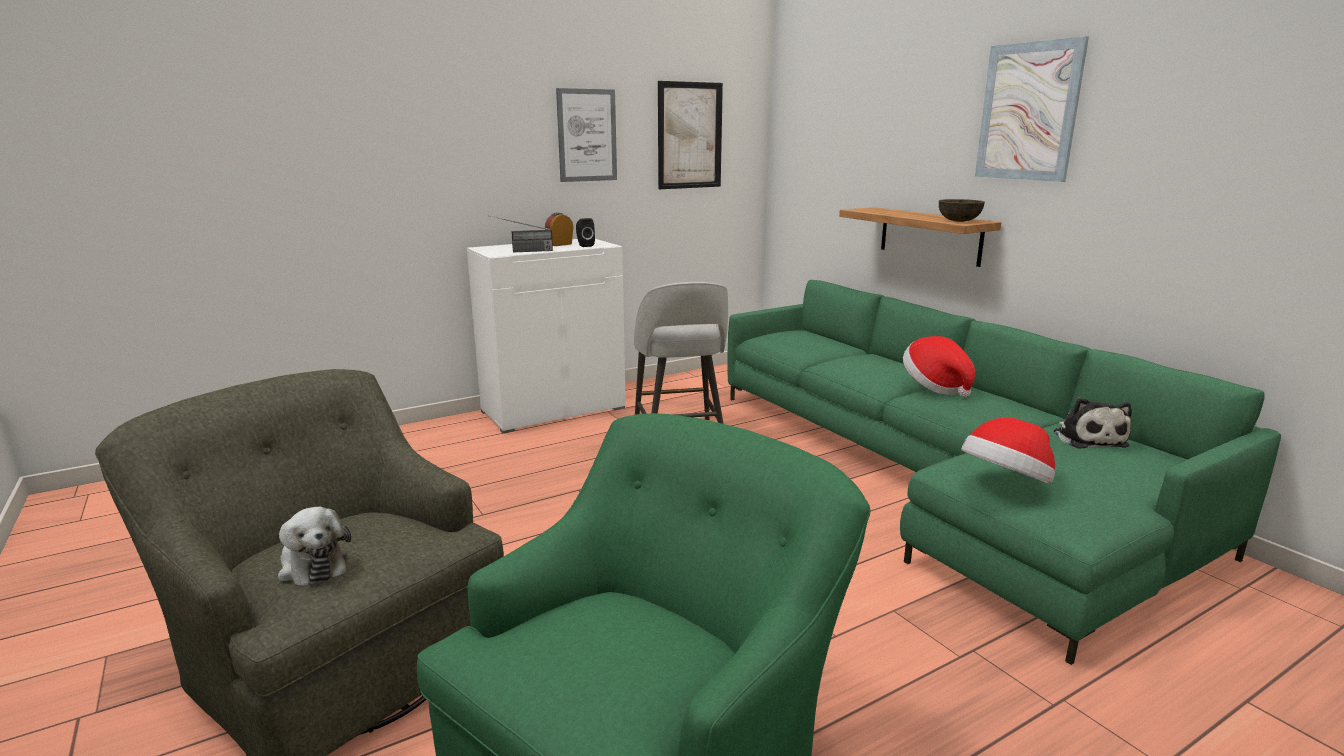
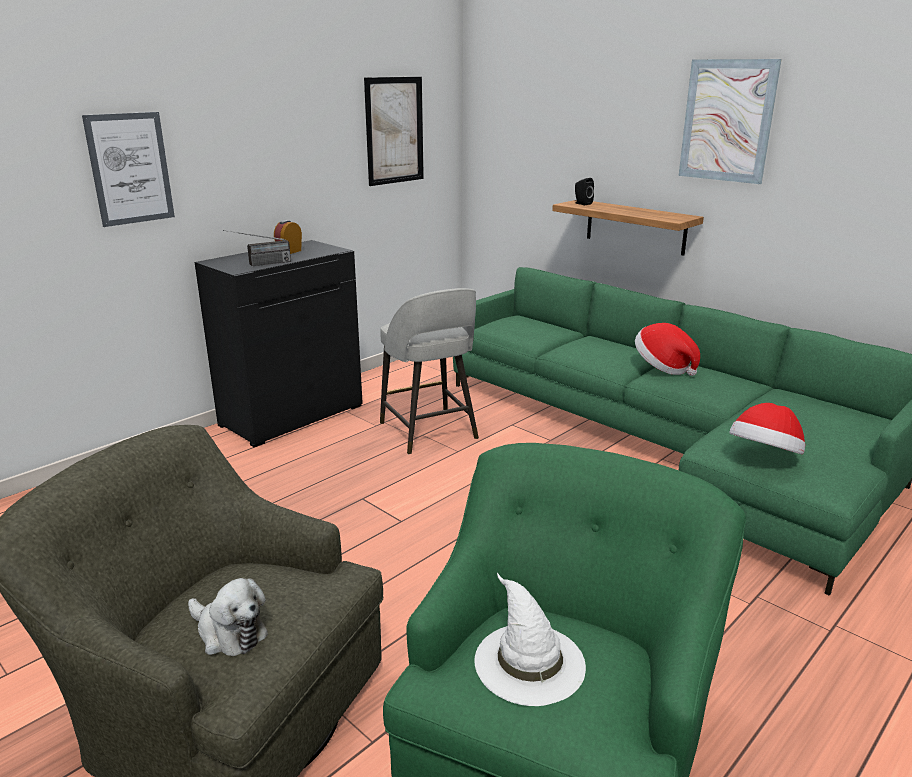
camera: 15 degrees left, 5 degrees up
white cabinet [467,239,626,433] -> black cabinet [195,240,363,447]
picture [556,88,617,182] -> picture moved to [82,112,175,227]
black speaker [576,218,595,247] -> black speaker moved to [575,178,594,205]
brown bowl [939,199,985,222] -> none
plush toy [1054,397,1132,448] -> none
none -> white hat [474,573,586,706]

